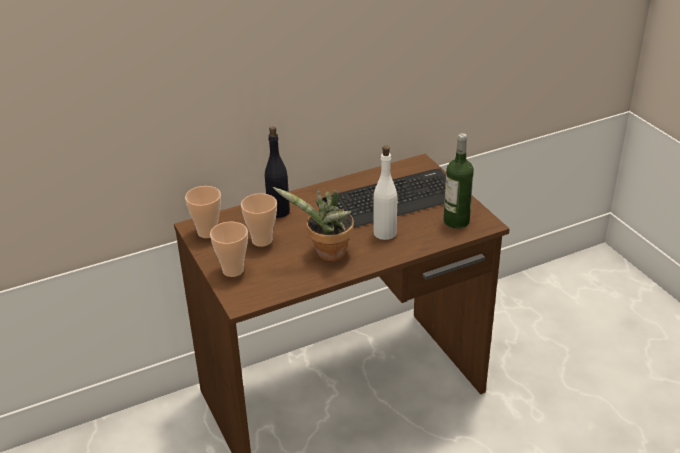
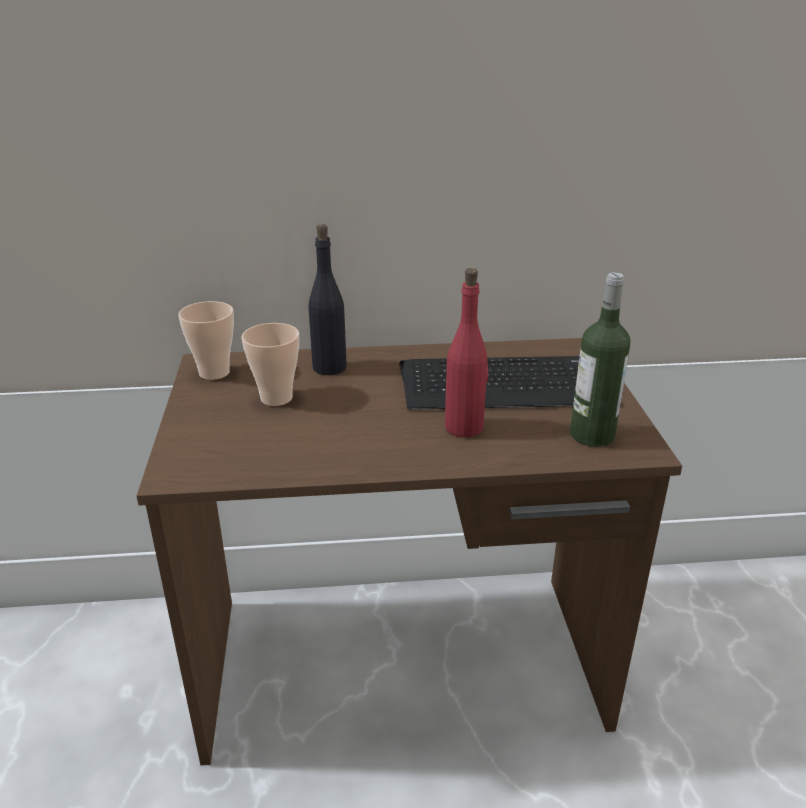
camera: 20 degrees right, 5 degrees down
cup [210,222,248,277] -> none
potted plant [273,187,354,261] -> none
white bottle [374,146,398,240] -> red bottle [445,268,488,437]

